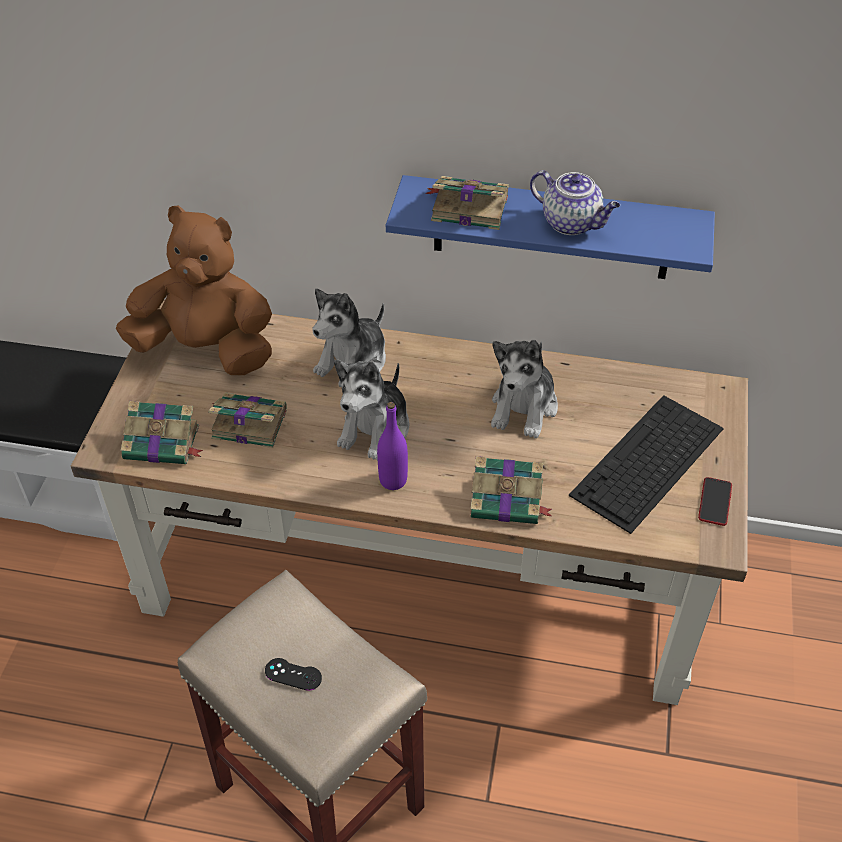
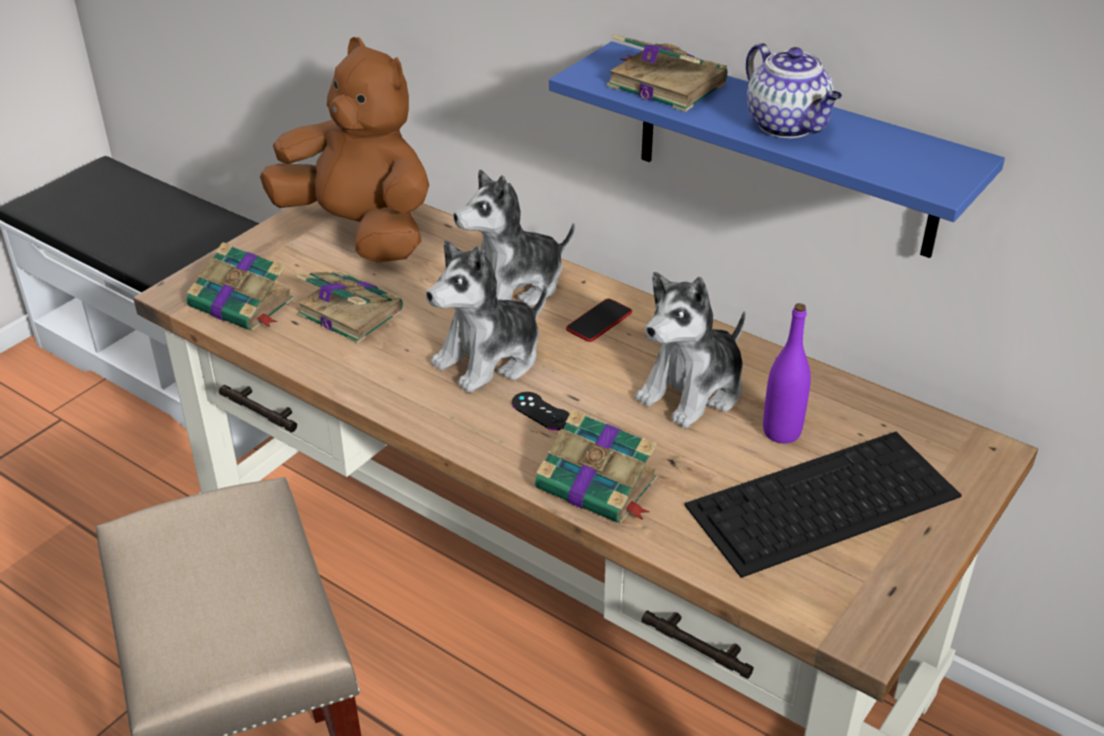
camera: 25 degrees right, 10 degrees down
black game controller [265,658,322,691] -> black game controller moved to [512,392,570,430]
purple bottle [377,402,408,490] -> purple bottle moved to [763,303,811,443]
phone [698,477,732,526] -> phone moved to [566,299,632,342]

